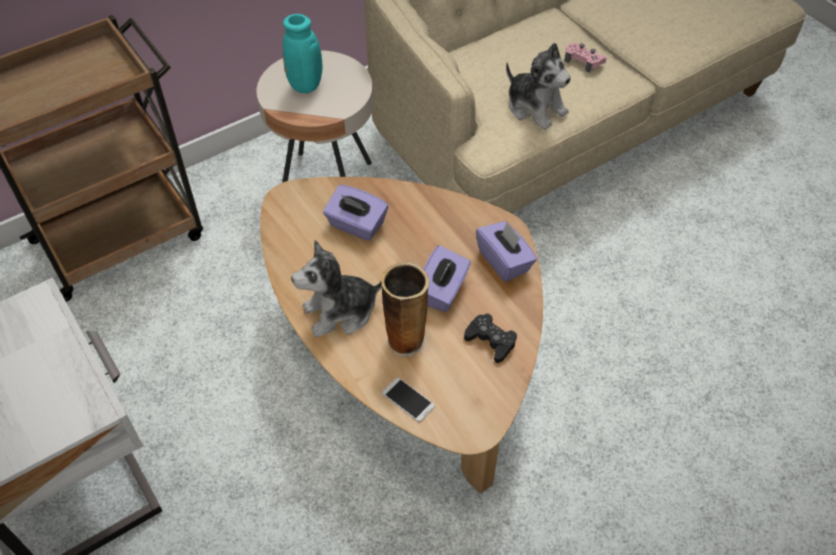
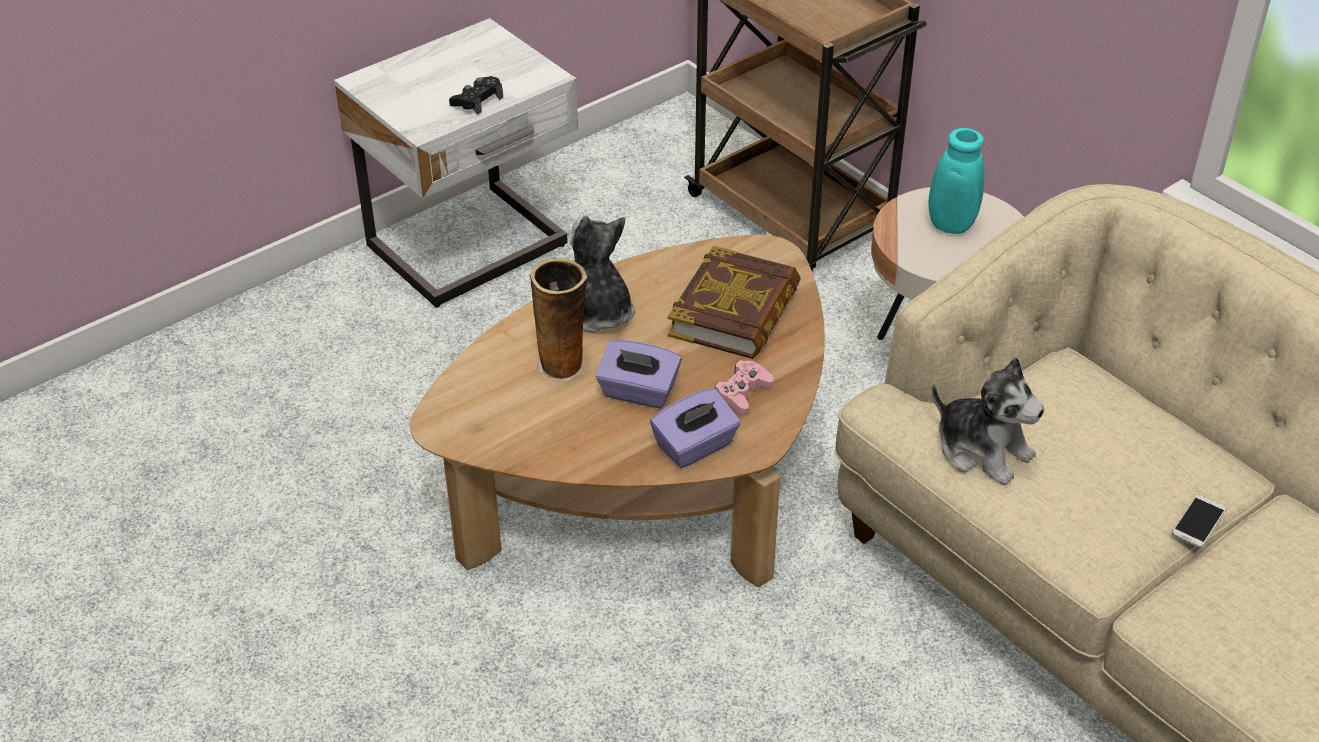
camera: 85 degrees right, 10 degrees down
purple tissue box [323,185,388,241] -> book [668,245,801,359]
phone [382,377,435,422] -> phone moved to [1172,494,1227,547]
black game controller [464,313,517,363] -> black game controller moved to [449,76,503,115]
plush toy [506,43,571,130] -> plush toy turned 90 degrees counterclockwise [932,357,1045,485]
pink game controller [564,43,607,73] -> pink game controller moved to [715,360,773,416]

